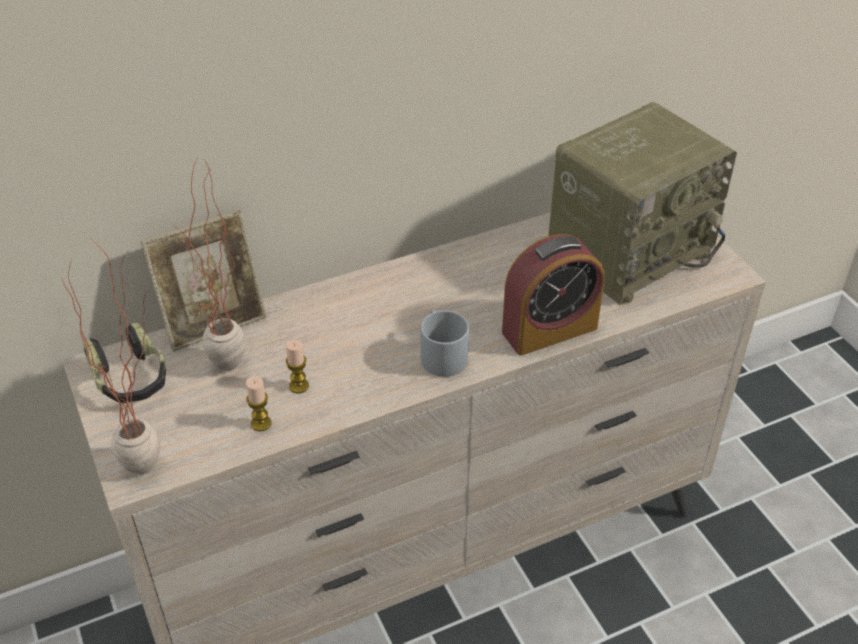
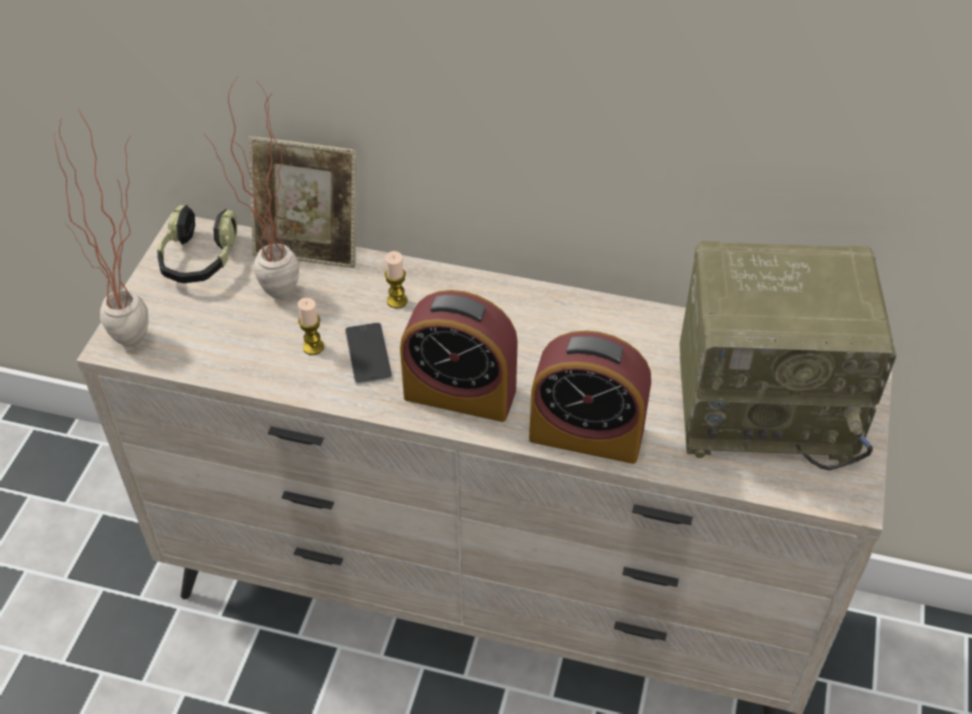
camera: 40 degrees right, 5 degrees up
candle [246,376,271,432] -> candle moved to [384,251,408,308]
grey mug [420,310,469,377] -> alarm clock [400,290,518,422]
none -> phone [345,323,392,385]

